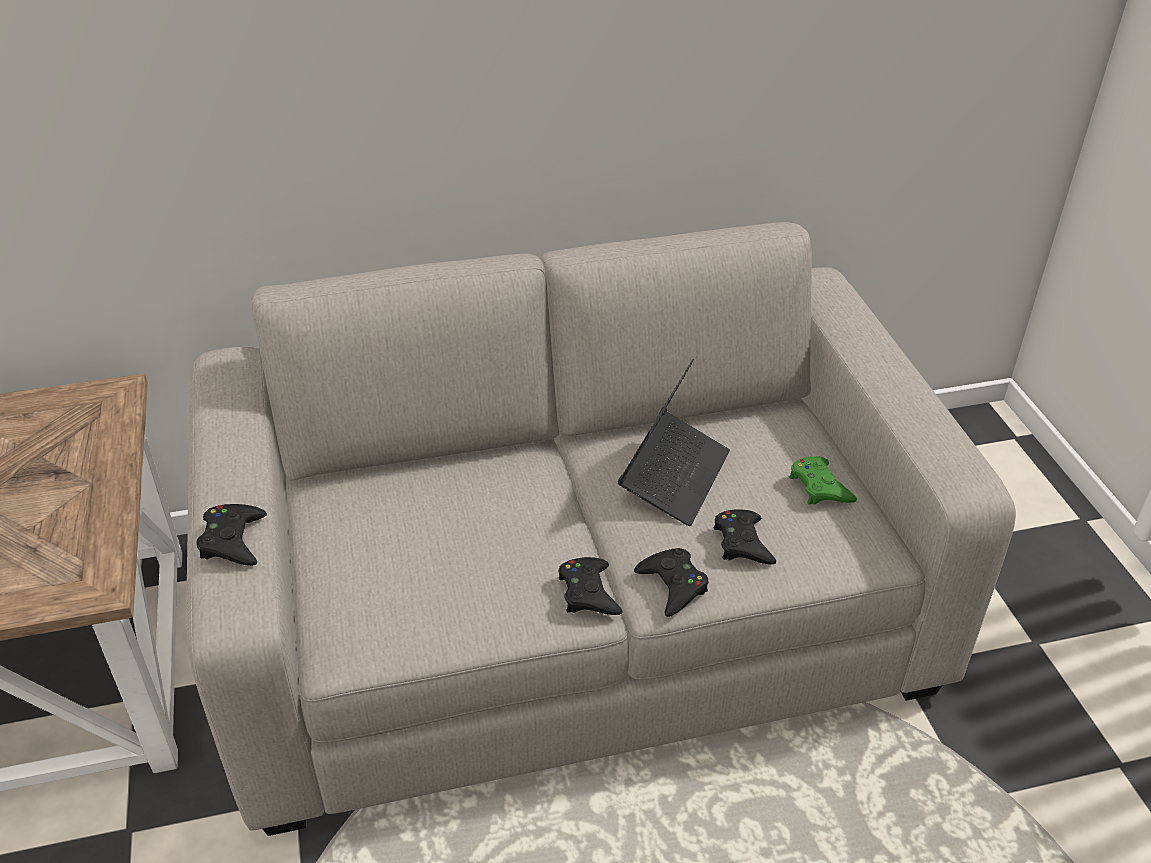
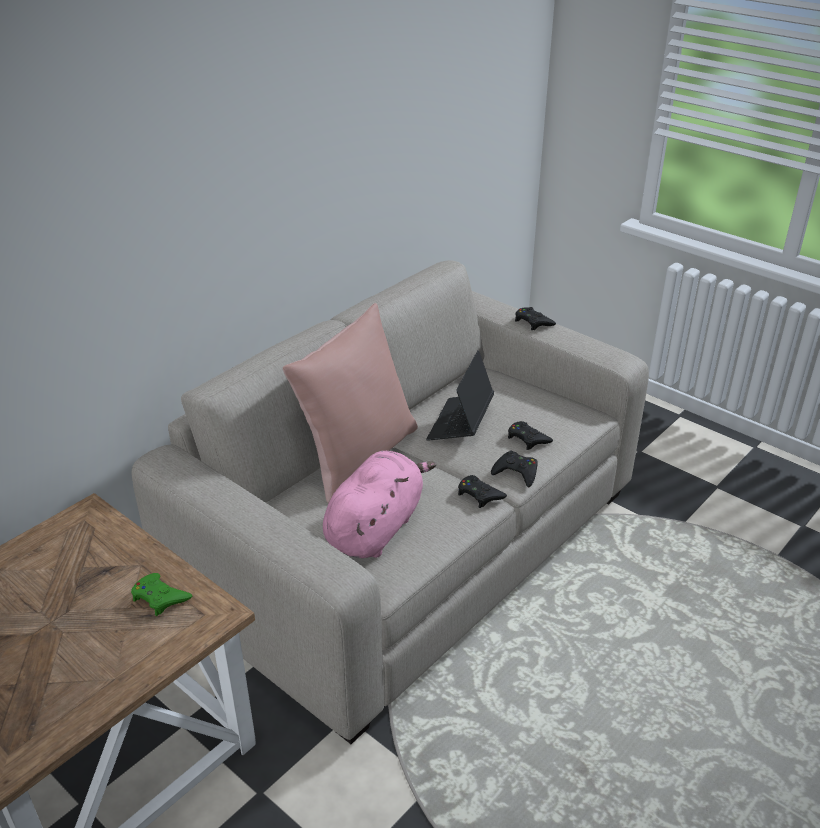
camera: 35 degrees left, 5 degrees down
black game controller [196,504,267,566] -> black game controller moved to [515,307,556,330]
laptop [618,359,730,526] -> laptop turned 150 degrees counterclockwise [426,350,494,441]
green game controller [789,456,857,505] -> green game controller moved to [131,573,192,616]
none -> pink pillow [283,303,418,504]
none -> pink plush toy [323,451,436,558]

